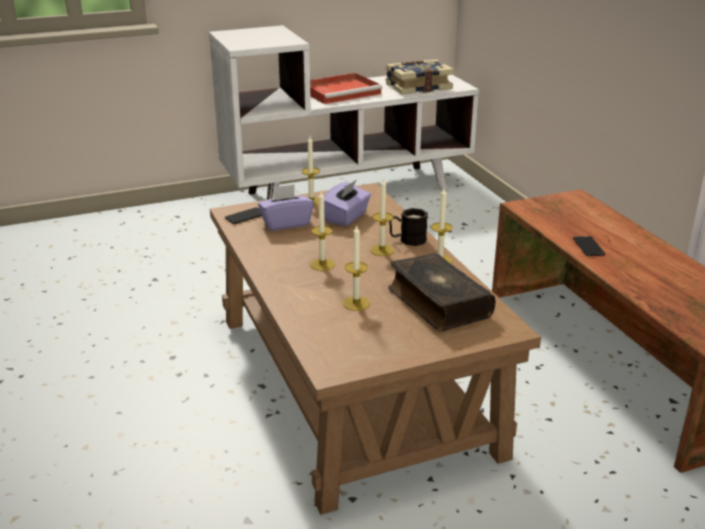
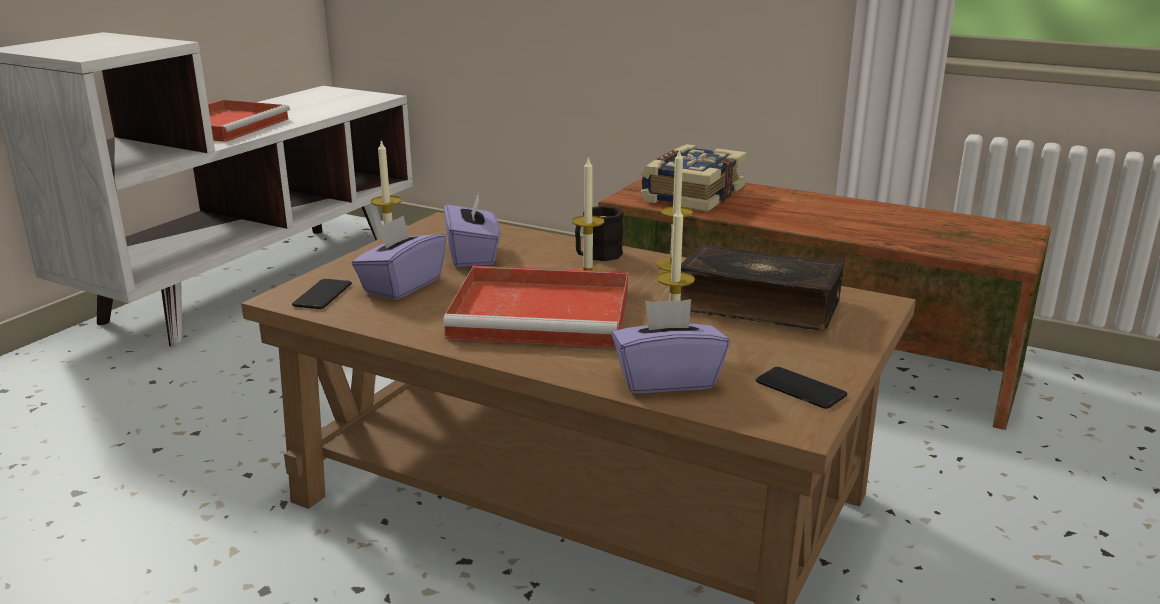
camera: 40 degrees left, 5 degrees down
candle [310,191,335,271] -> red tray [443,266,628,348]
book [385,59,454,95] -> book moved to [640,144,748,212]
phone [573,236,605,256] -> phone moved to [756,367,847,409]
none -> purple tissue box [612,299,729,393]

